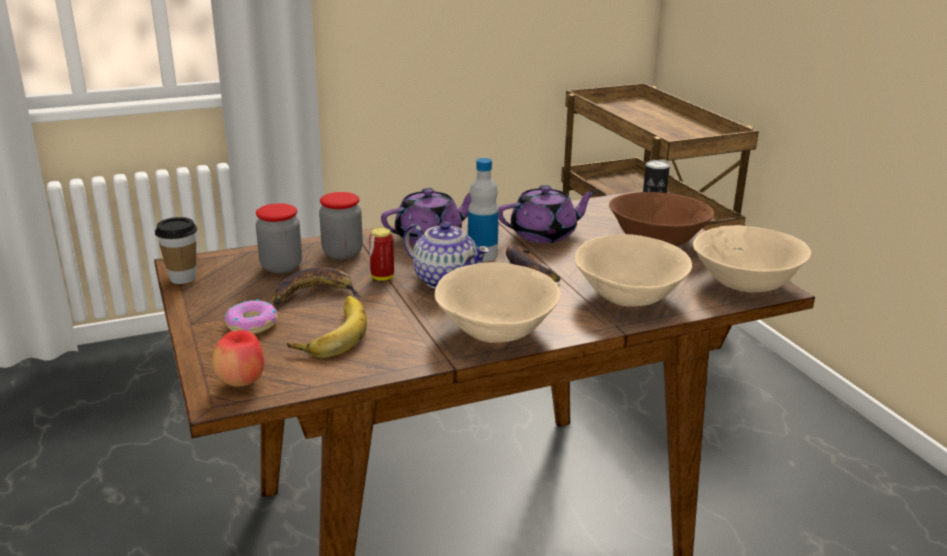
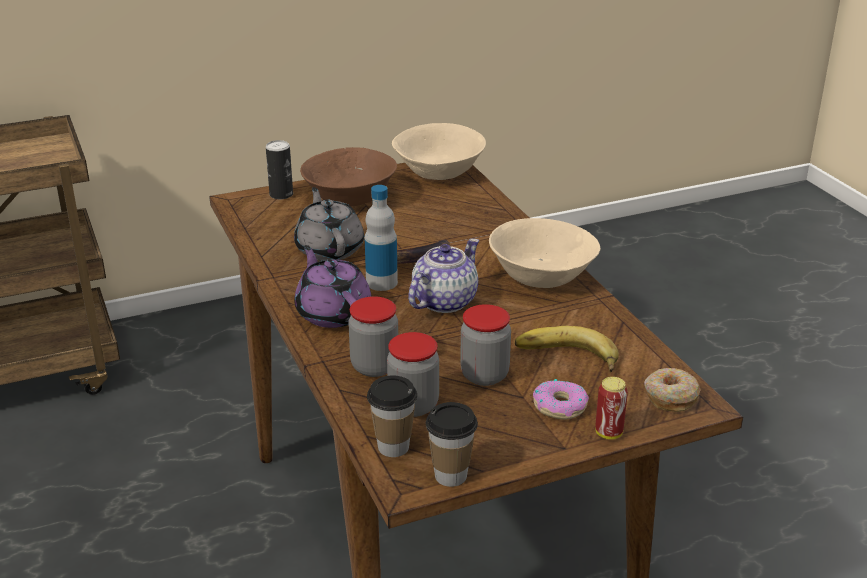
camera: 90 degrees left, 5 degrees up
apple [212,330,264,387] -> donut [644,368,701,412]
banana [273,267,361,305] -> jar [460,304,511,386]
can [369,228,394,281] -> can moved to [595,377,628,440]
purple teapot [499,185,597,243] -> grey teapot [294,187,364,261]
beige bowl [575,234,692,307] -> none
none -> cup [367,376,417,457]

